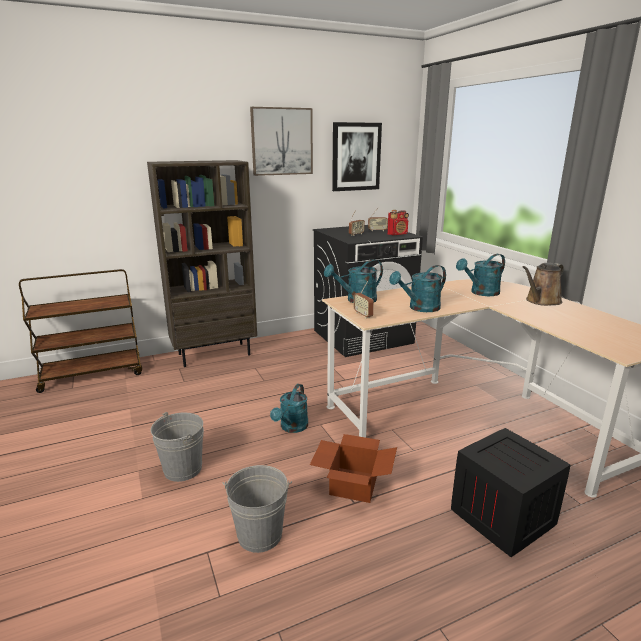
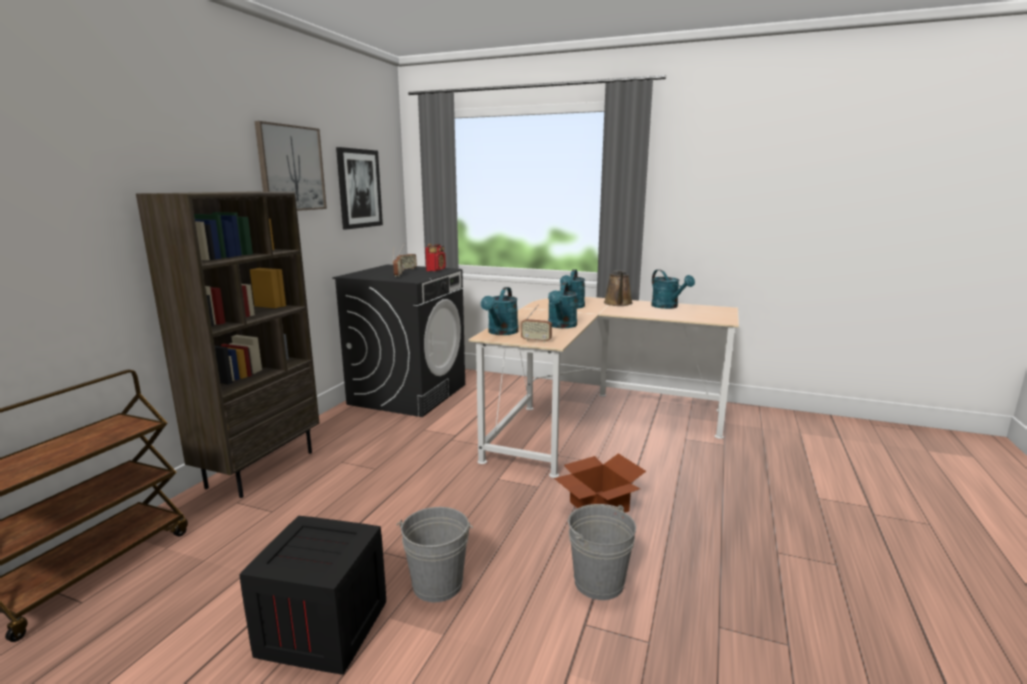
camera: 45 degrees left, 5 degrees down
turquoise watering can [270,384,308,433] -> turquoise watering can moved to [651,270,695,309]
crate [451,428,571,557] -> crate moved to [239,516,386,675]

